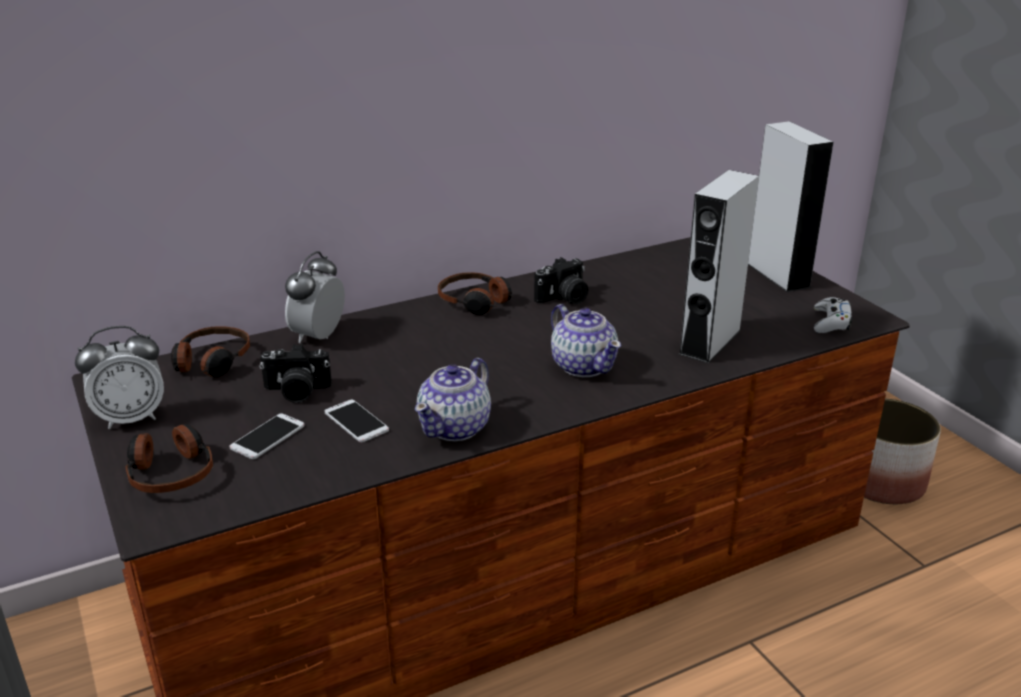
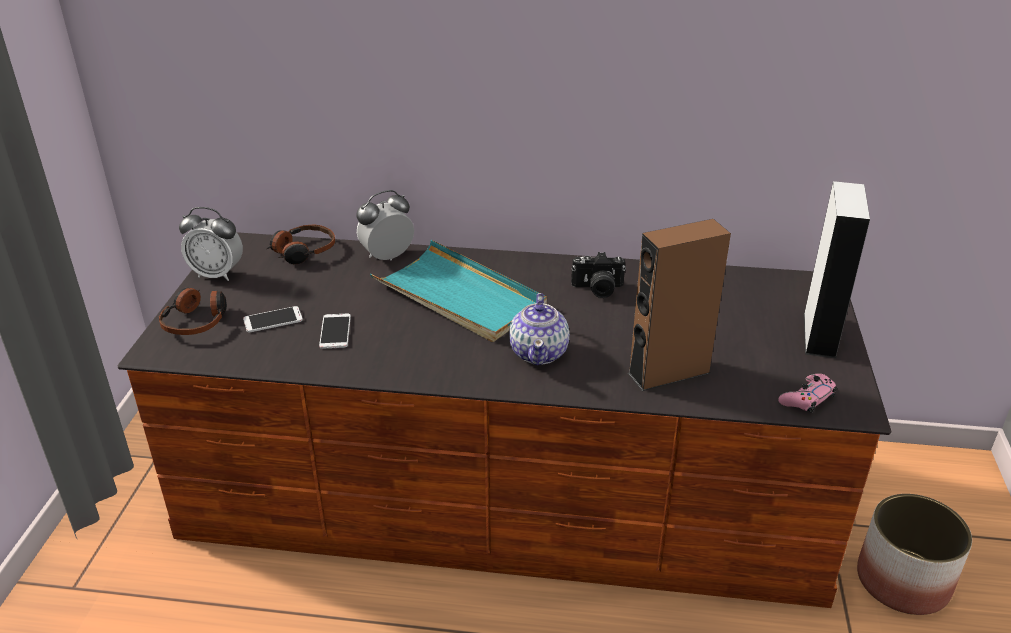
camera: 35 degrees right, 5 degrees up
camera [259,344,332,403] -> none
teapot [415,358,491,441] -> none
headphones [438,272,514,315] -> none
grey speaker [679,170,759,363] -> brown speaker [628,219,731,391]
white game controller [814,297,852,333] -> pink game controller [778,374,837,413]
none -> turquoise tray [370,240,547,342]

